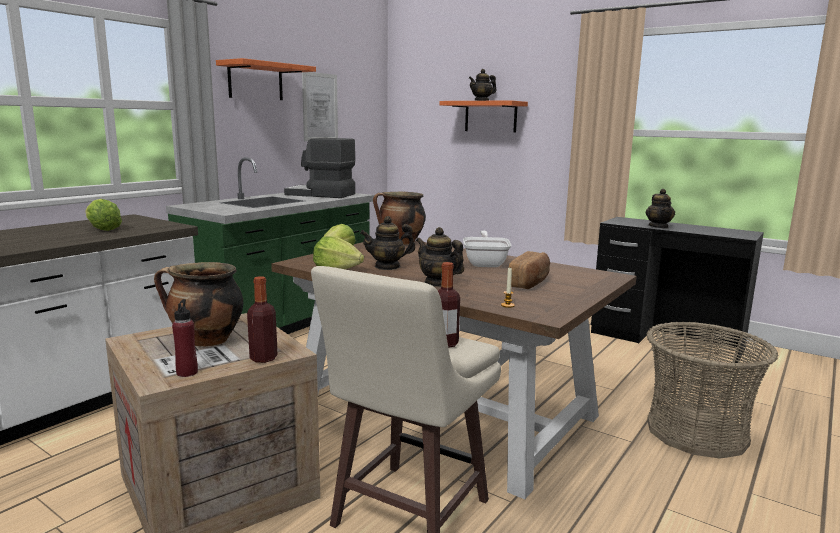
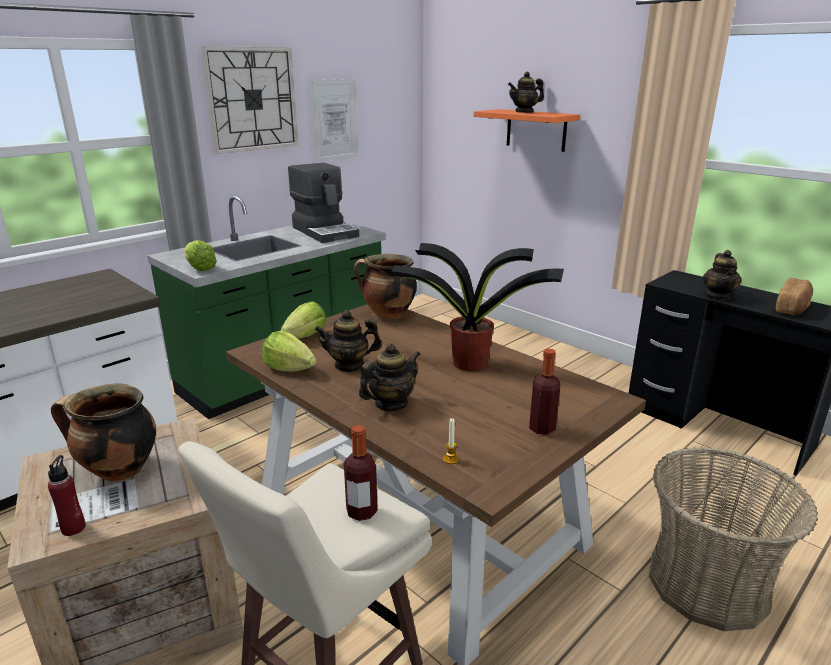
camera: 10 degrees right, 10 degrees up
lettuce [85,199,122,231] -> lettuce moved to [184,240,217,271]
orange shelf [216,58,316,100] -> wall clock [201,46,298,154]
bottle [247,276,277,363] -> bottle moved to [529,349,560,435]
coffee machine [284,138,355,198] -> coffee machine turned 150 degrees counterclockwise [288,163,359,243]
teapot [416,227,464,287] -> teapot turned 90 degrees clockwise [359,343,421,411]
frying pan [463,231,511,267] -> potted plant [384,243,564,371]
bread [509,251,550,289] -> bread moved to [776,278,813,316]

